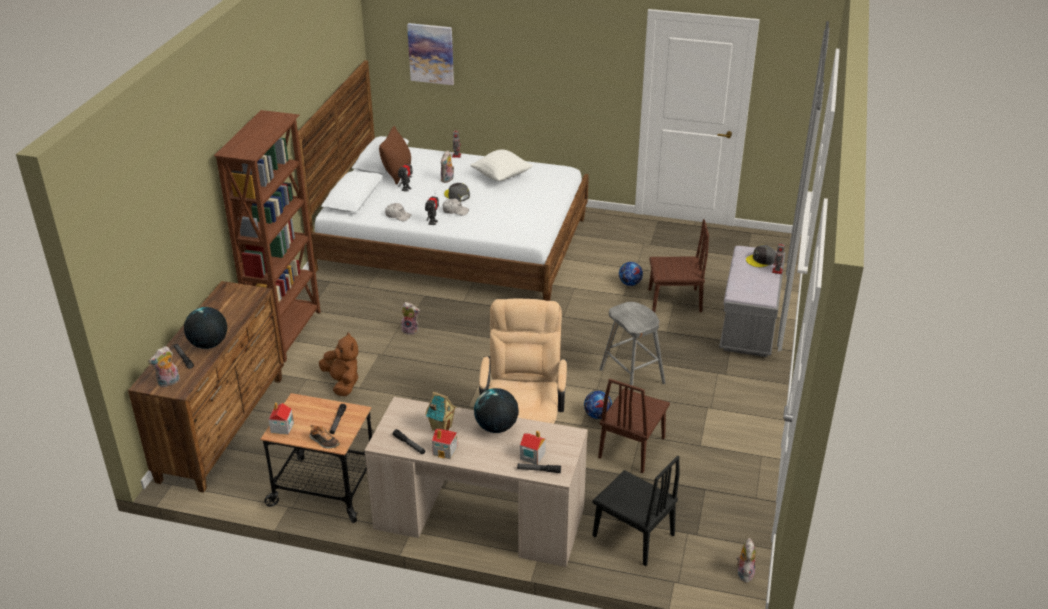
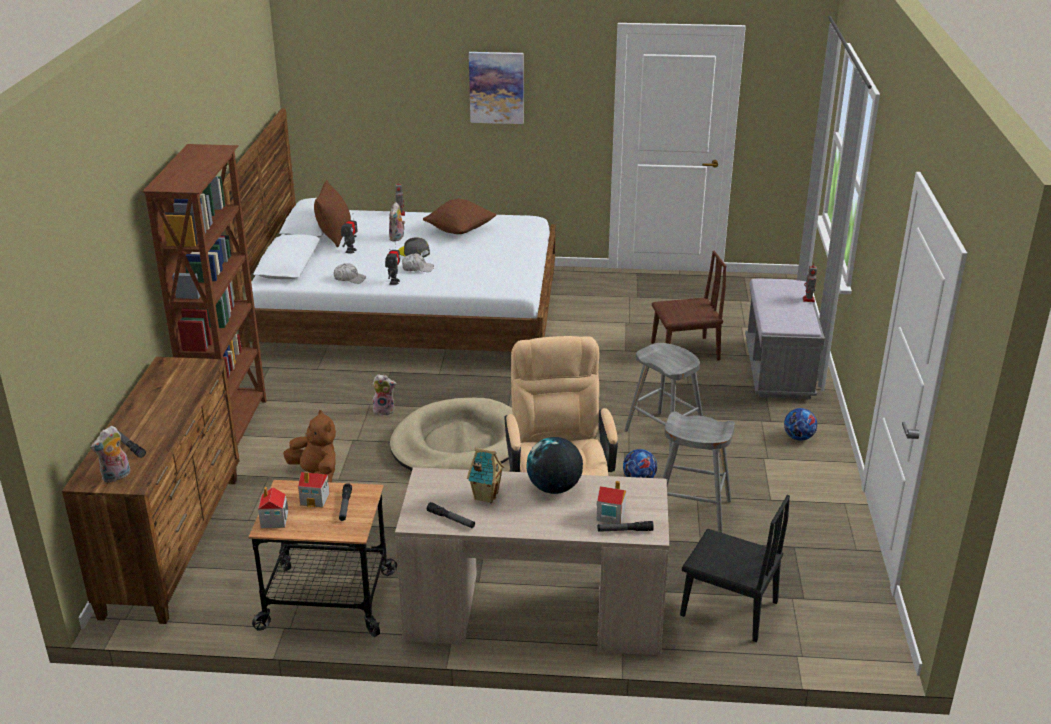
camera: 10 degrees left, 5 degrees down
globe [184,307,227,349] -> none
shoe [309,425,340,449] -> none
picture [407,23,454,85] -> picture moved to [469,52,523,124]
toy house [432,429,458,459] -> toy house moved to [298,472,330,508]
white pillow [470,150,533,181] -> brown pillow [423,199,497,234]
brown chair [598,379,670,473] -> grey stool [662,412,735,533]
football [619,262,643,286] -> football moved to [784,408,817,441]
plush toy [736,538,756,584] -> none
grey cap [746,245,776,267] -> none
none -> beige dog bed [390,398,512,471]

